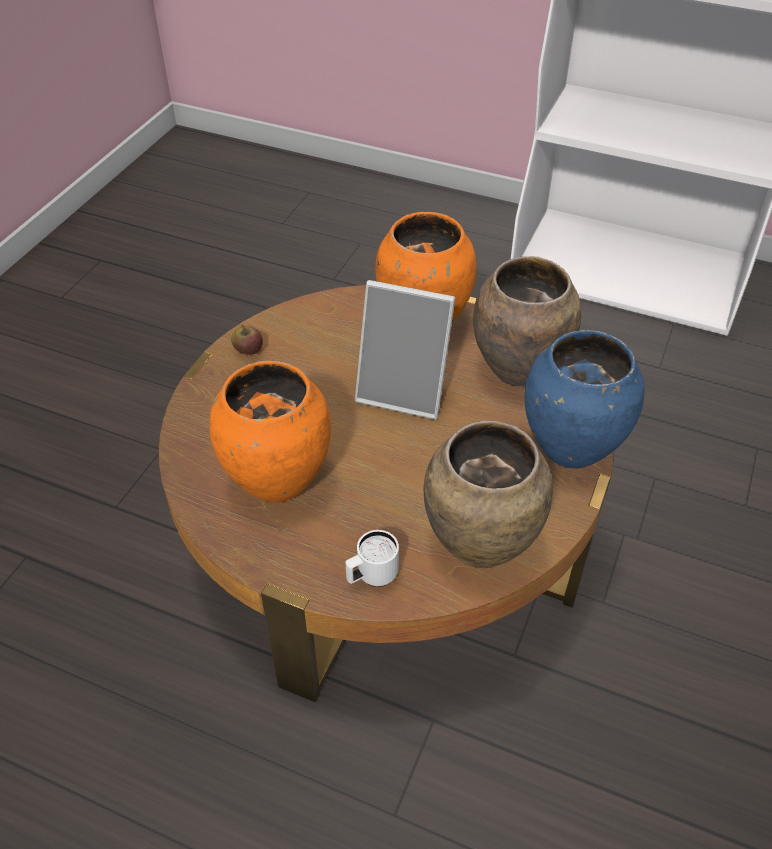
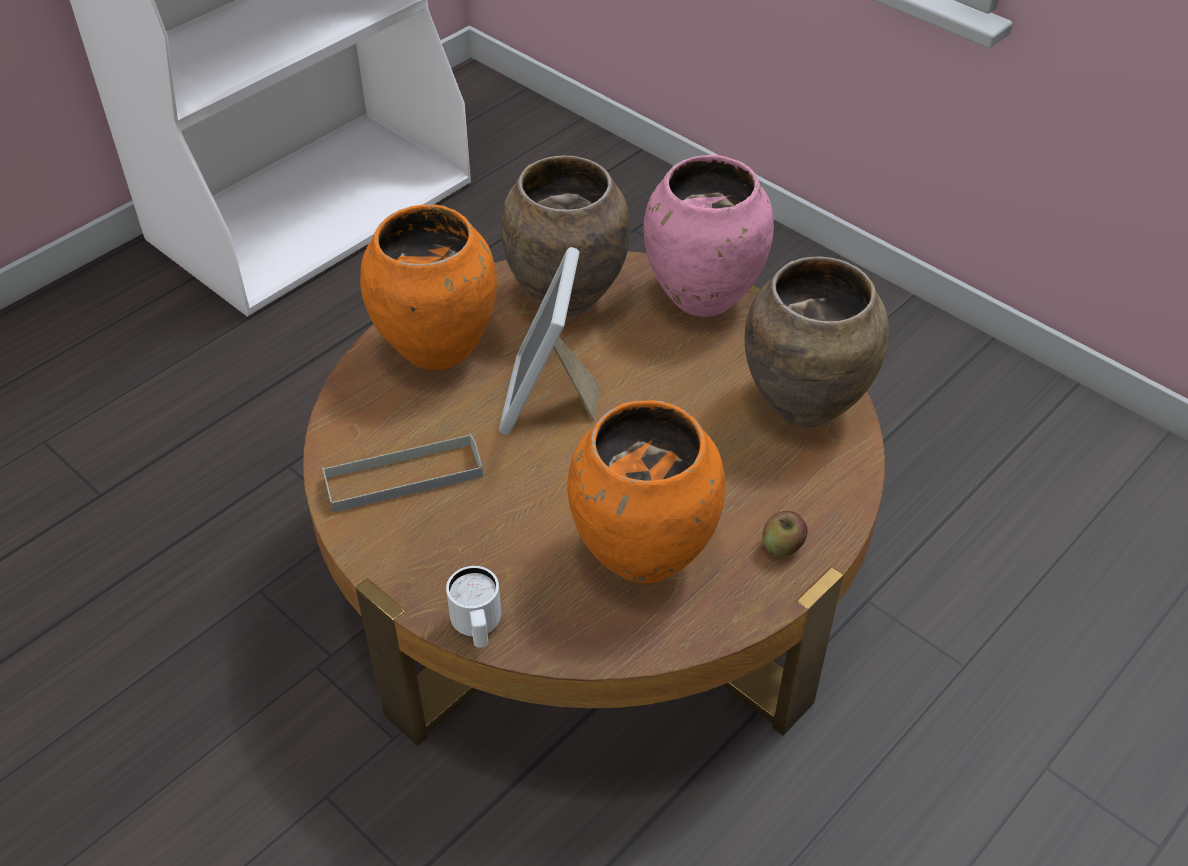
camera: 70 degrees left, 0 degrees up
apple [231,325,263,355] -> apple moved to [762,511,808,556]
white mug [345,530,399,587] -> white mug moved to [446,566,501,648]
picture frame [355,280,455,420] -> picture frame turned 150 degrees clockwise [499,247,601,435]
blue vase [525,330,645,468] -> pink vase [643,155,774,317]
none -> grey tray [322,433,483,513]

